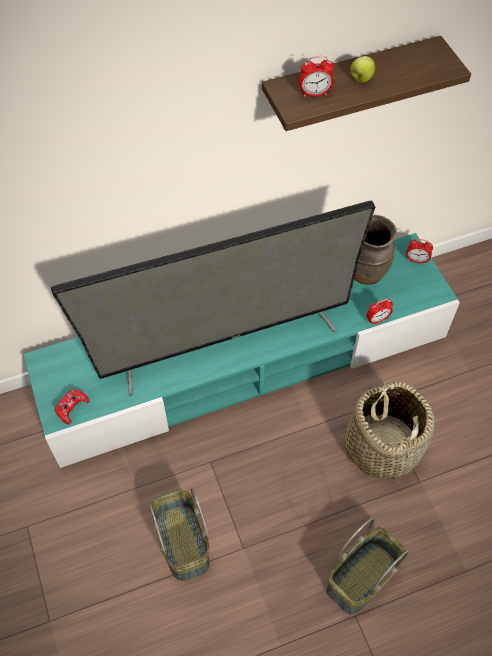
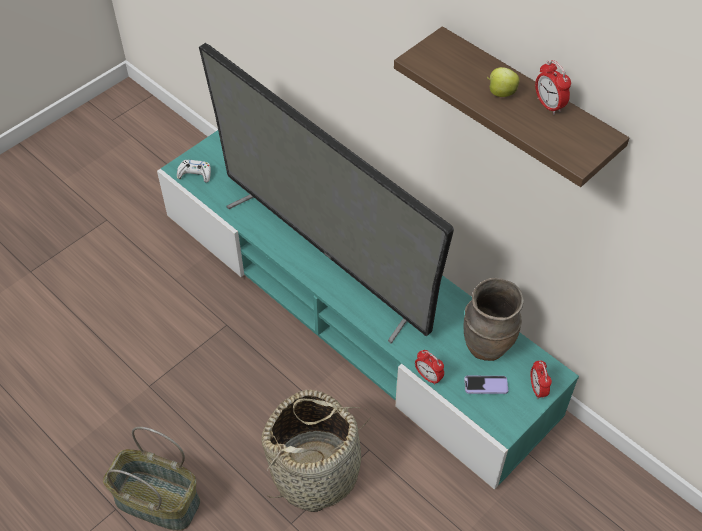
camera: 65 degrees right, 5 degrees down
red game controller [55,389,90,424] -> white game controller [177,160,211,183]
basket [149,488,210,581] -> none
alarm clock [299,56,334,97] -> alarm clock moved to [535,60,571,115]
none -> phone [464,376,508,394]

